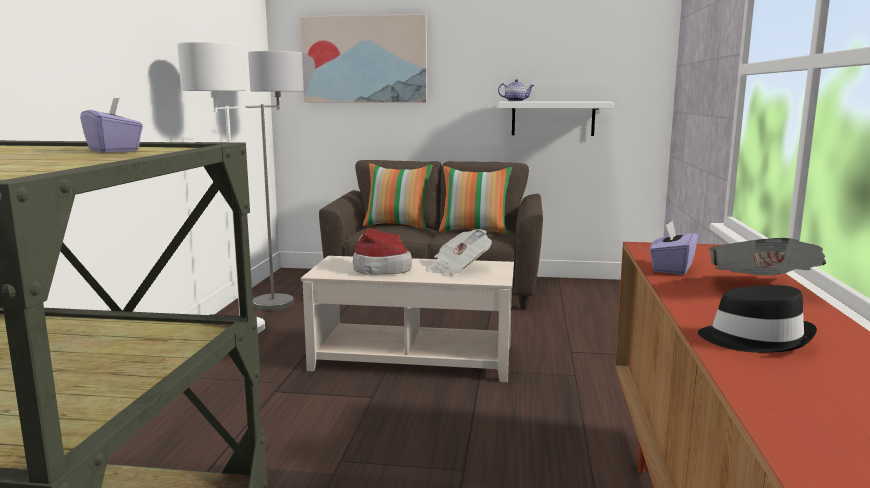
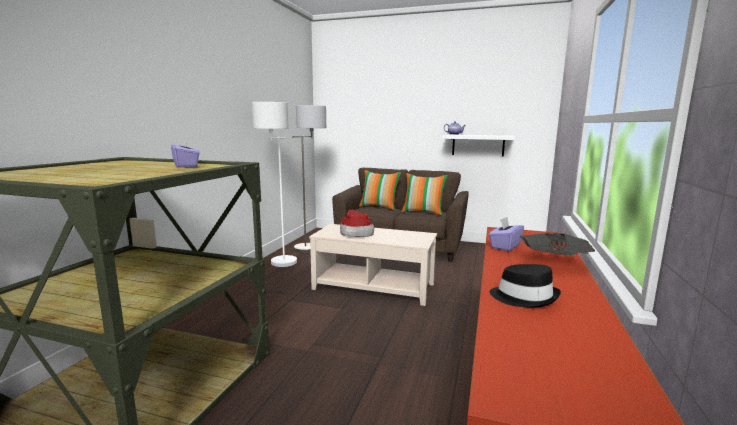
camera: 10 degrees right, 0 degrees up
picture [300,14,427,103] -> none
newspaper [427,229,492,274] -> none

